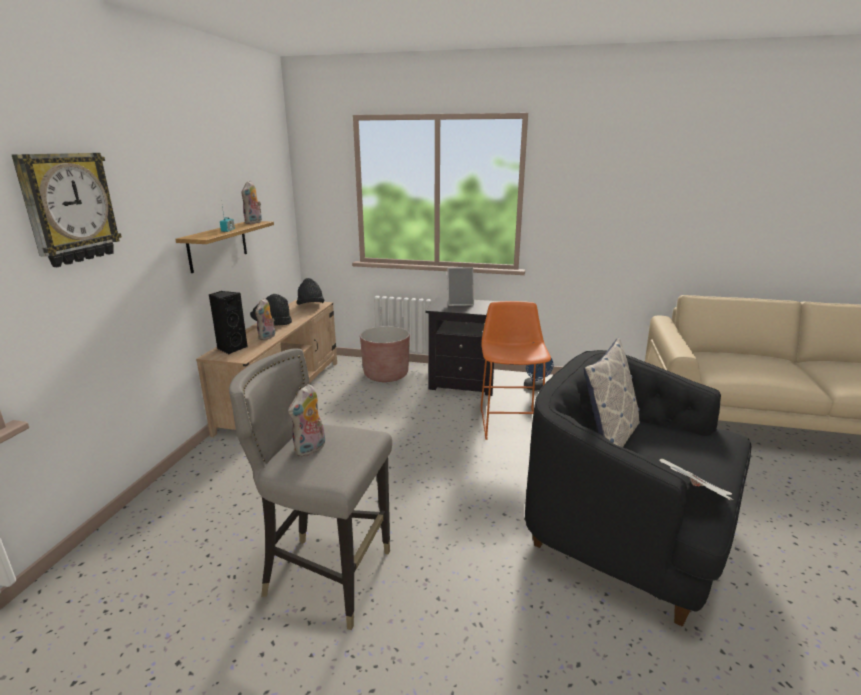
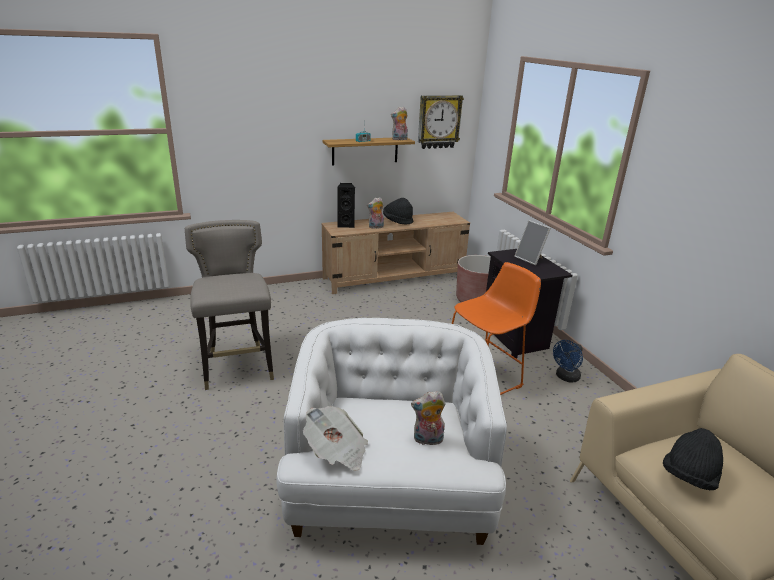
camera: 55 degrees right, 5 degrees up
wall clock [12,153,122,267] -> wall clock moved to [418,95,464,149]
plush toy [288,384,325,457] -> plush toy moved to [411,391,446,445]
black hat [297,278,324,305] -> black hat moved to [663,428,723,490]
black armchair [525,350,752,627] -> white armchair [277,318,507,545]
pillow [584,338,640,447] -> none

